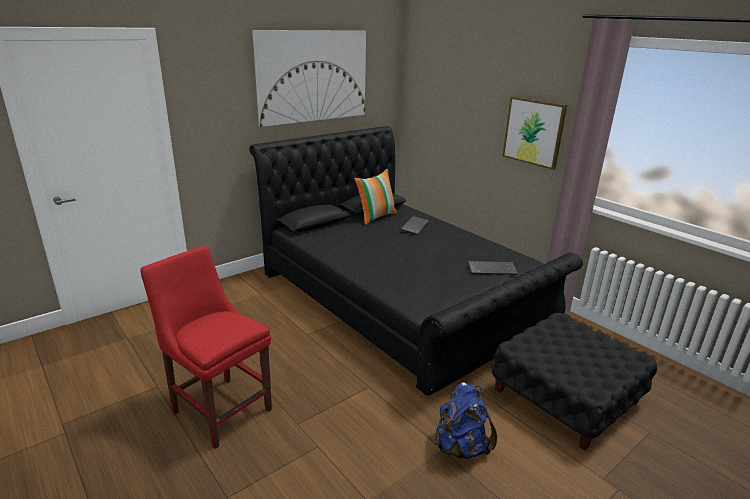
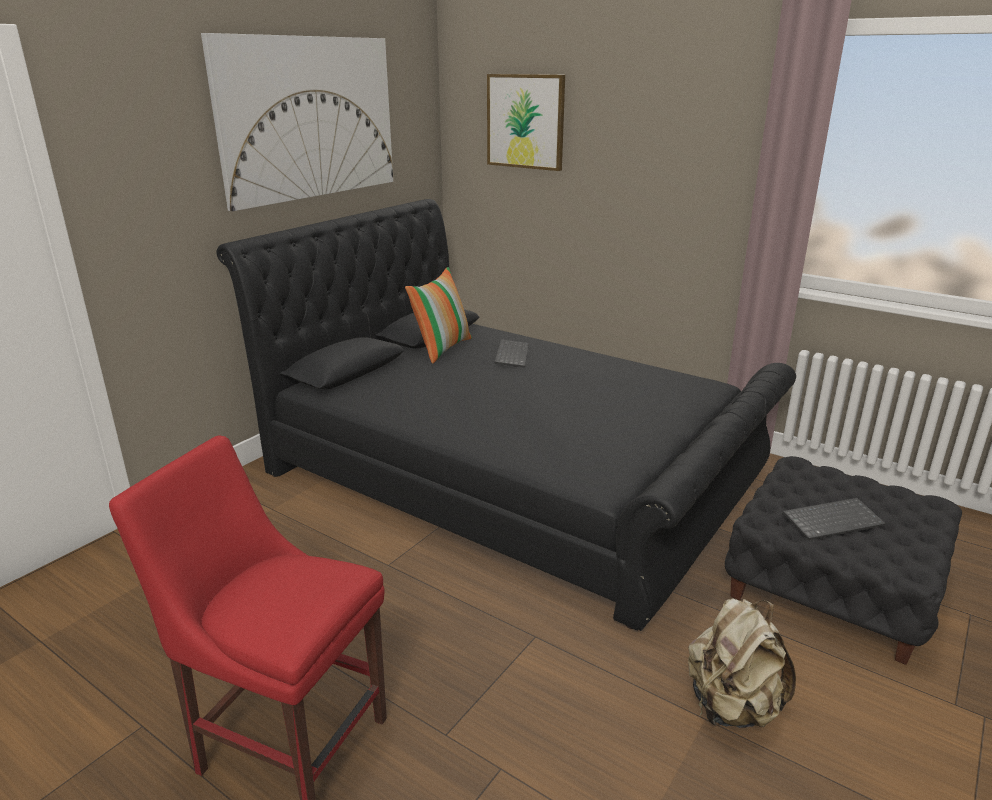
camera: 15 degrees left, 0 degrees up
blue backpack [435,382,497,459] -> beige backpack [688,598,796,728]
keyboard [468,261,518,275] -> keyboard moved to [783,498,886,540]
picture [502,96,567,170] -> picture moved to [487,74,565,171]

